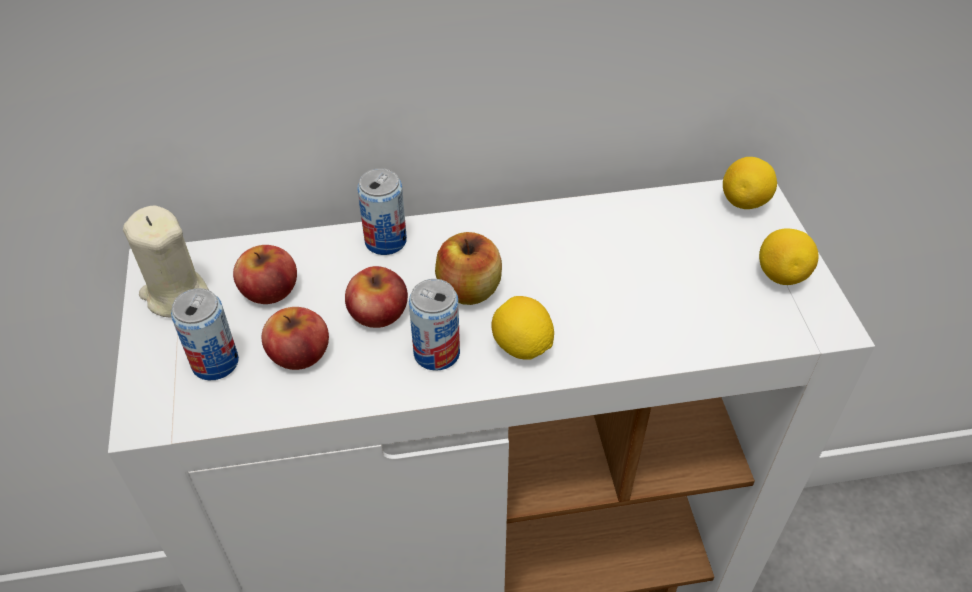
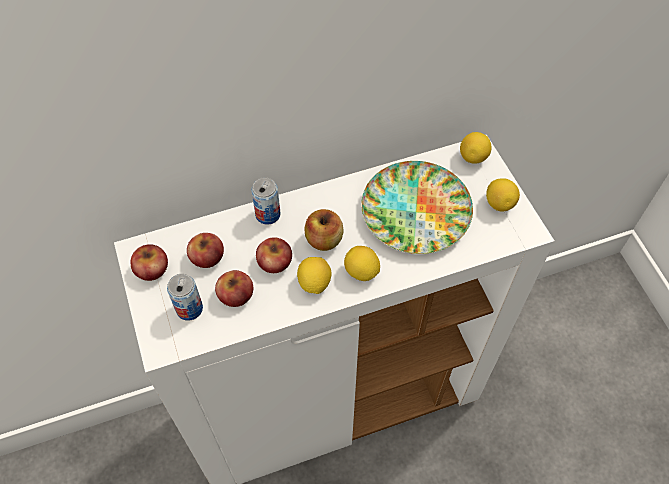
camera: 10 degrees left, 10 degrees up
beige candle [123,206,209,318] -> apple [131,244,168,281]
can [409,279,460,371] -> lemon [297,257,332,294]
none -> plate [361,161,473,254]

